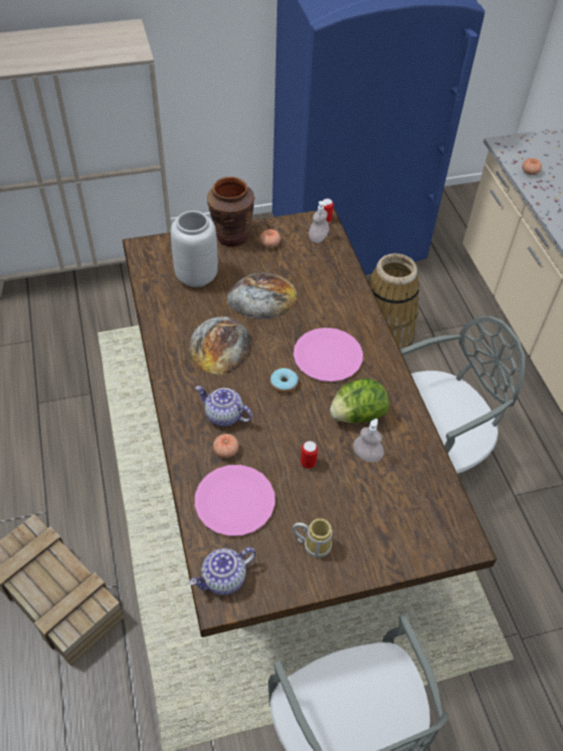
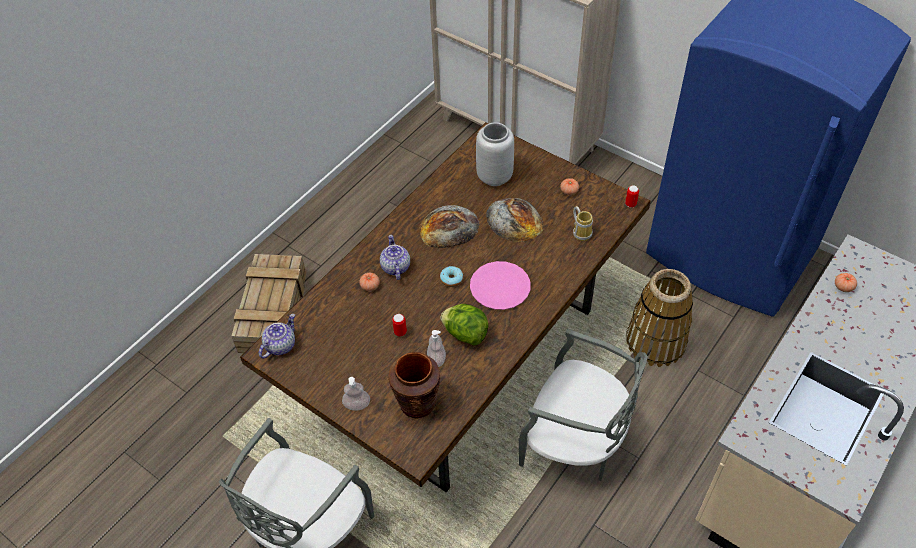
camera: 55 degrees right, 0 degrees up
teapot [189,547,256,595] -> teapot turned 105 degrees clockwise [259,314,295,358]
pink plate [195,465,275,536] -> none
brown vase [207,177,255,247] -> brown vase moved to [388,352,441,418]
mug [293,518,332,558] -> mug moved to [573,206,593,241]
soap dispenser [309,201,329,243] -> soap dispenser moved to [342,377,370,411]

